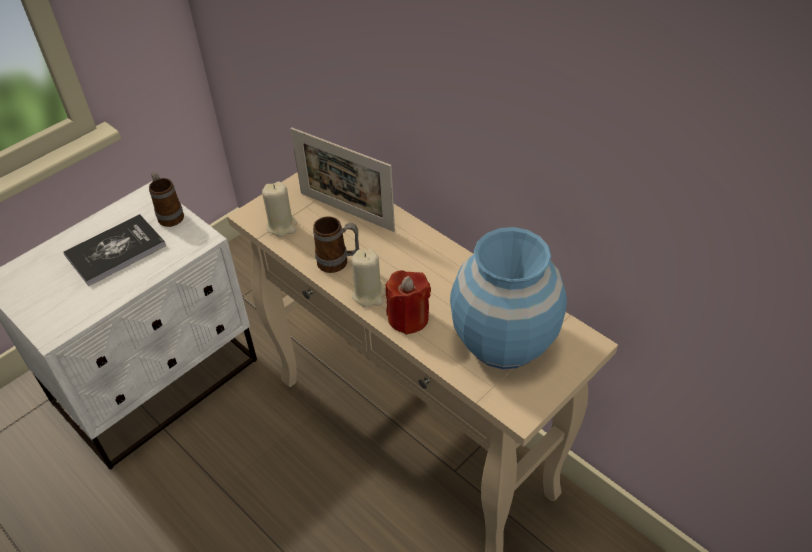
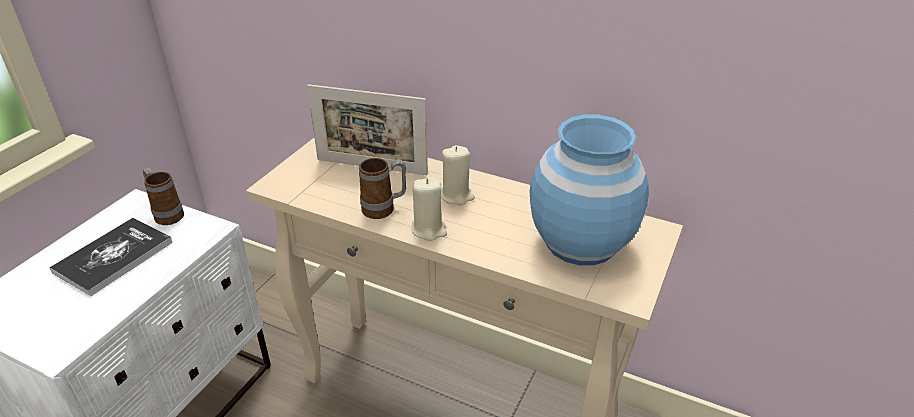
camera: 20 degrees left, 10 degrees down
beige candle [262,182,297,237] -> beige candle moved to [441,145,475,205]
red candle [386,270,431,335] -> none

